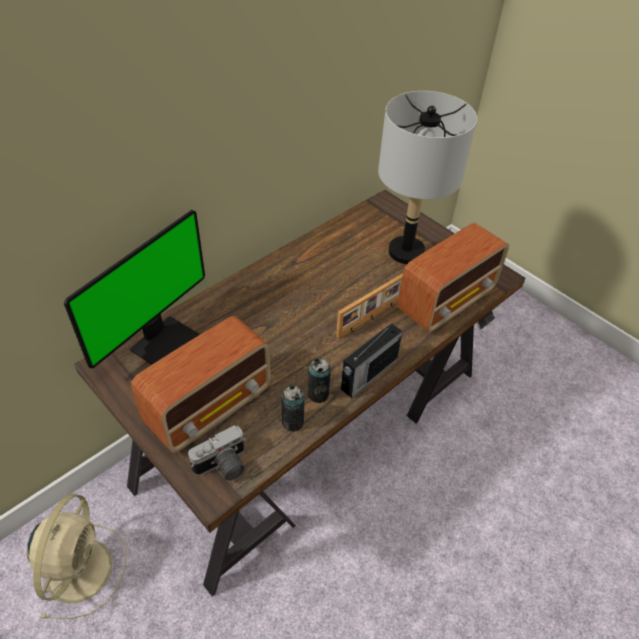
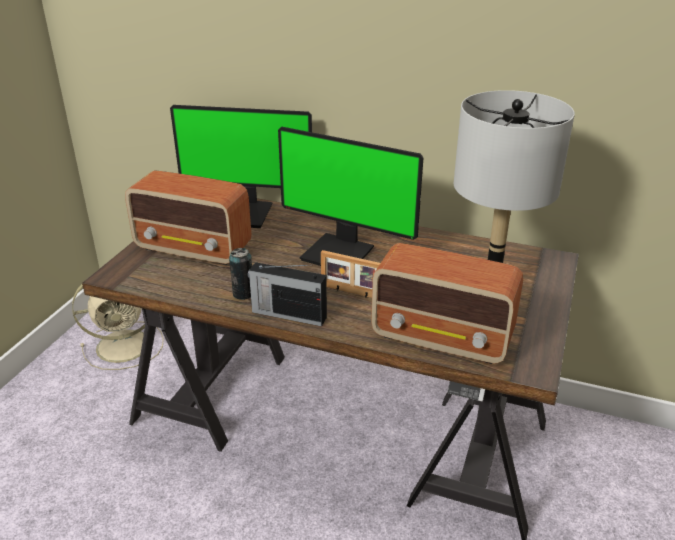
camera: 65 degrees right, 15 degrees down
camera [188,425,246,481] -> none
can [282,385,304,432] -> none
none -> monitor [278,127,424,266]

